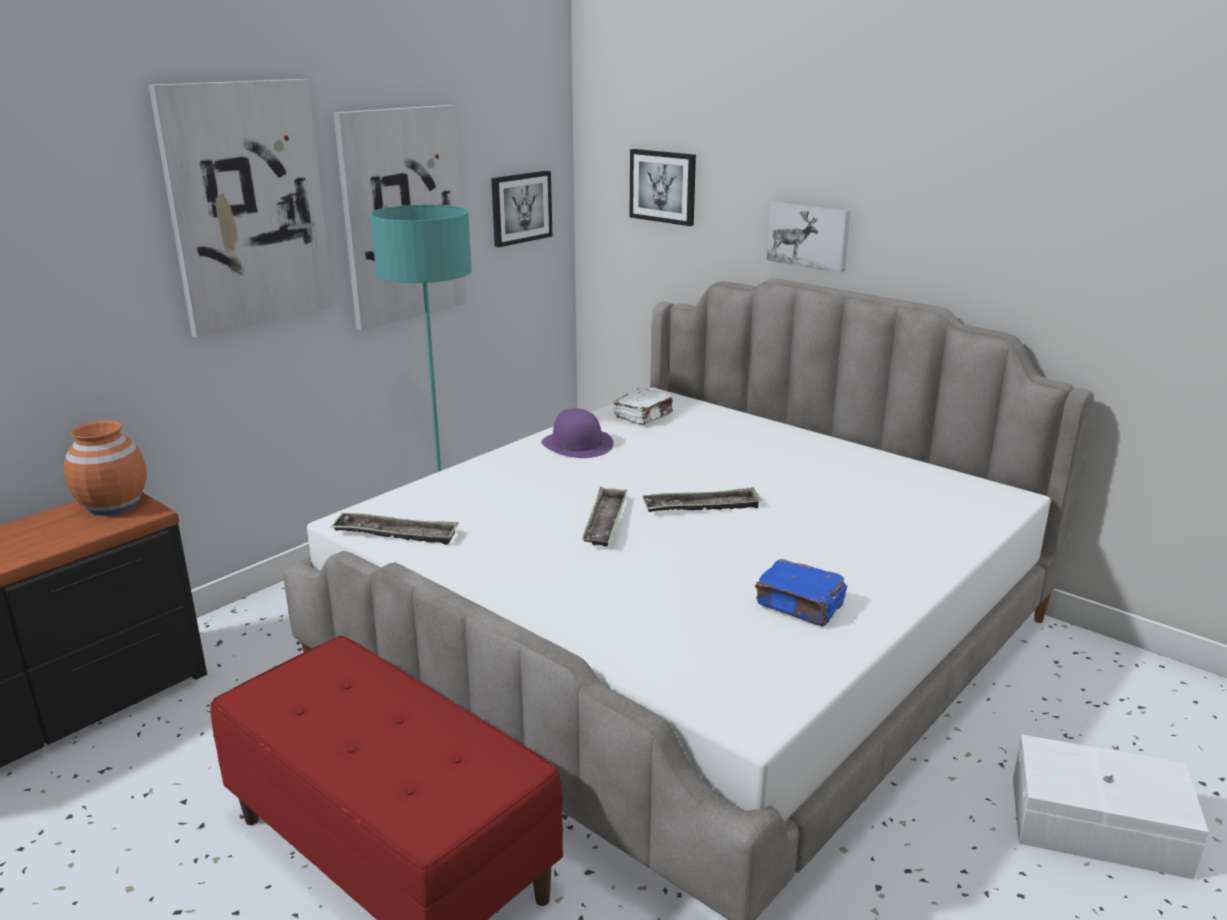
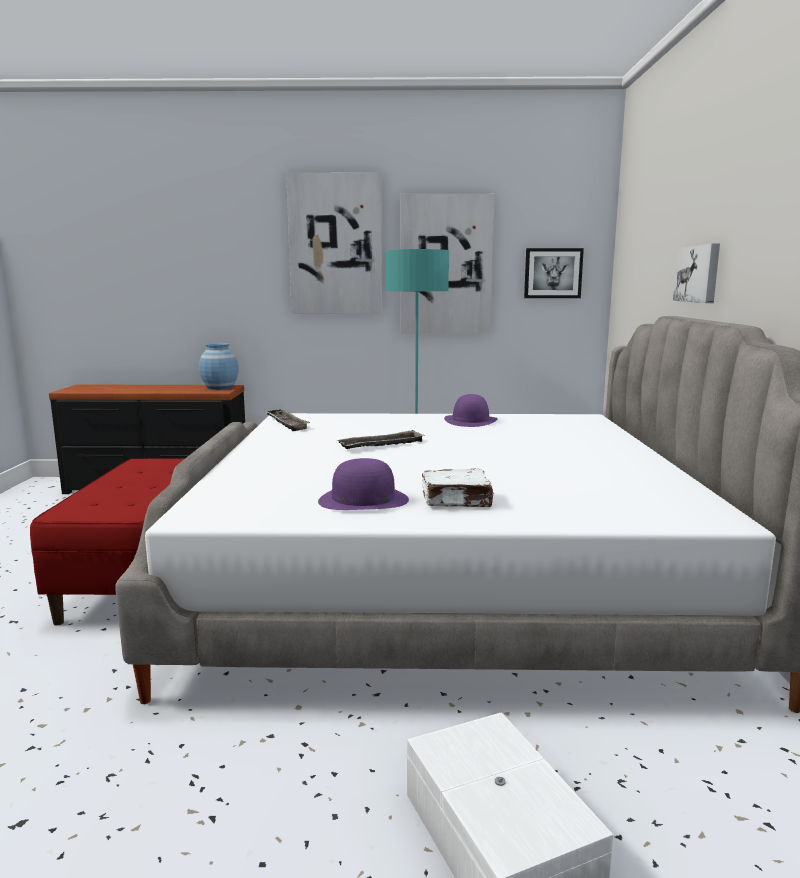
camera: 50 degrees right, 10 degrees down
orange vase [64,421,147,516] -> blue vase [199,343,239,390]
white book [613,388,673,425] -> white book moved to [421,468,494,507]
picture [630,149,696,226] -> none
tray [642,487,762,512] -> none
blue book [755,559,847,626] -> purple hat [318,458,409,510]

